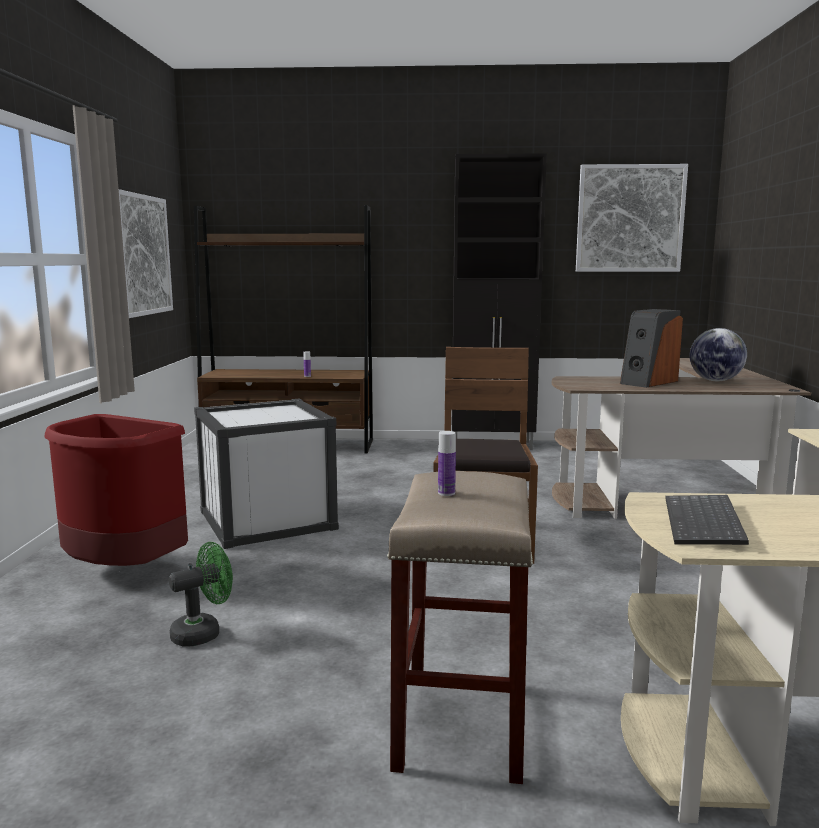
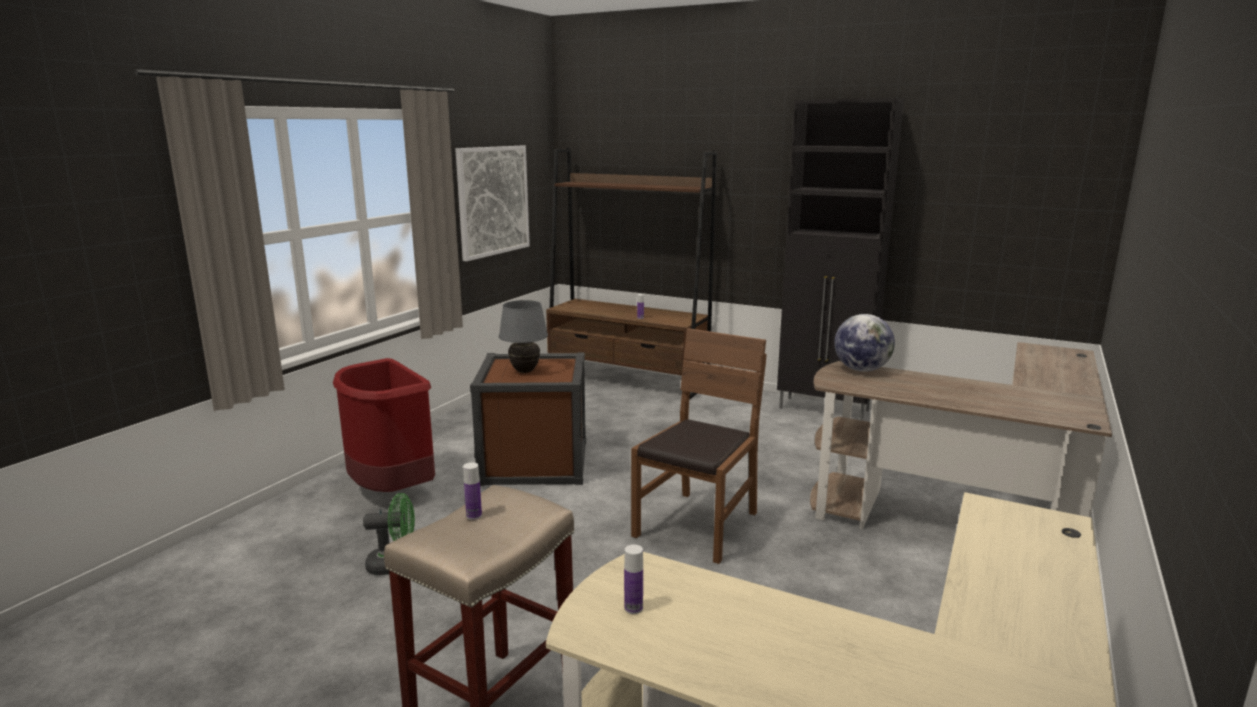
camera: 25 degrees right, 5 degrees up
white storage box [194,399,339,549] -> brown storage box [470,352,586,486]
picture [576,164,688,272] -> none
speaker [620,309,683,388] -> none
keyboard [665,495,749,545] -> bottle [624,544,643,614]
globe [690,328,747,381] -> globe moved to [834,314,895,372]
none -> grey table lamp [499,300,548,373]

